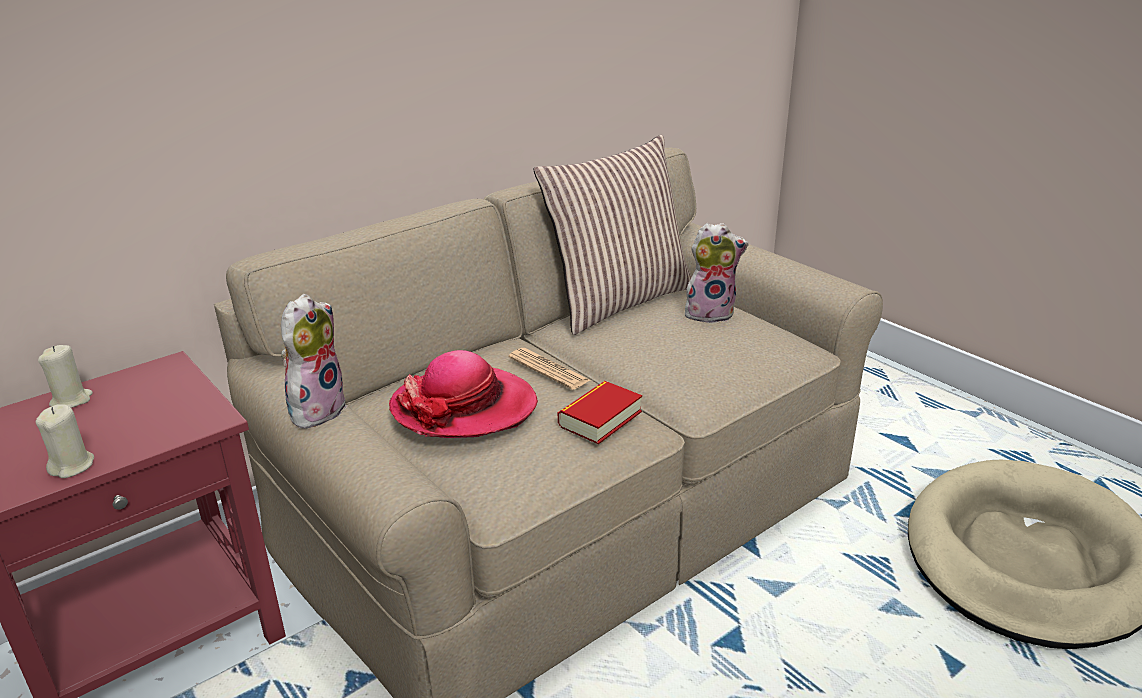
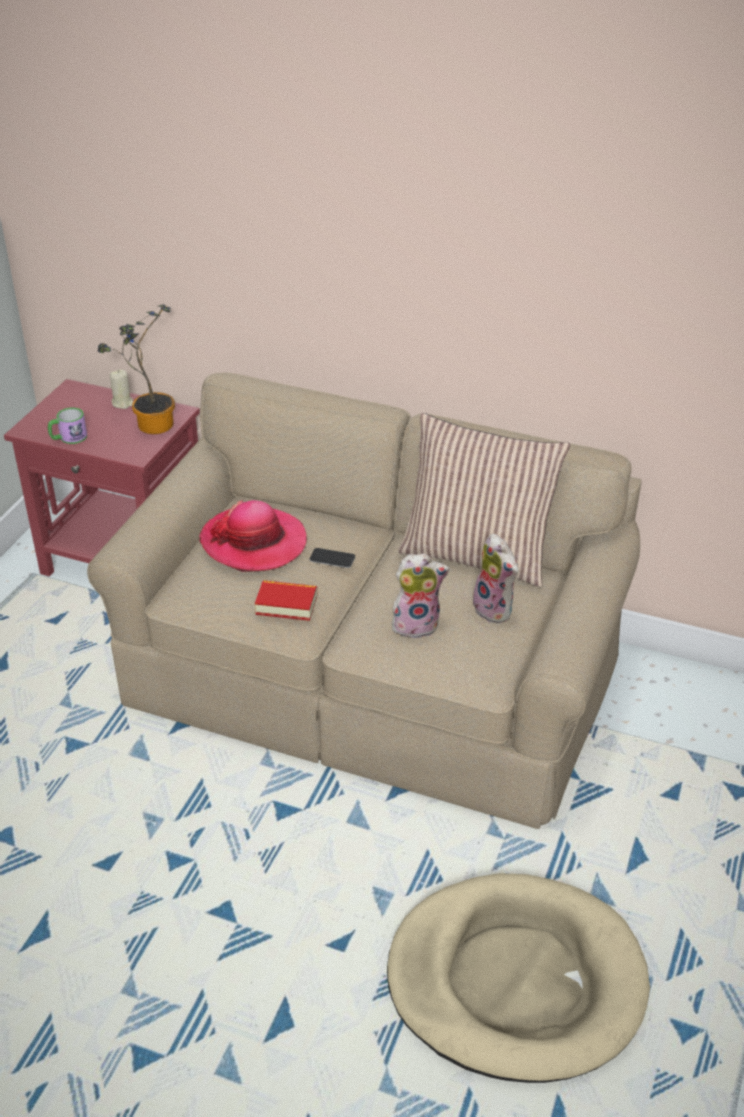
camera: 60 degrees right, 10 degrees up
beige candle [36,404,94,478] -> mug [48,407,87,444]
plush toy [281,294,347,428] -> plush toy moved to [392,554,450,639]
newspaper [508,348,590,390] -> phone [310,548,355,568]
none -> potted plant [98,304,175,434]

